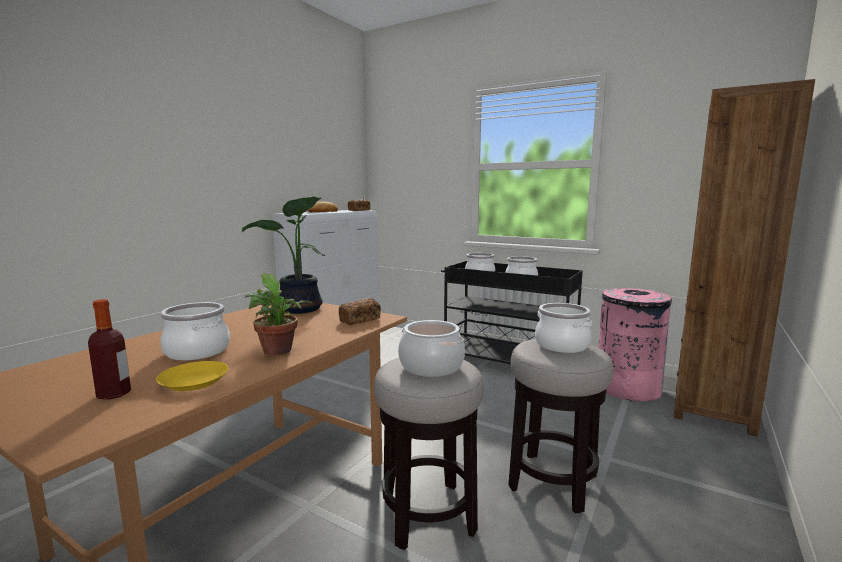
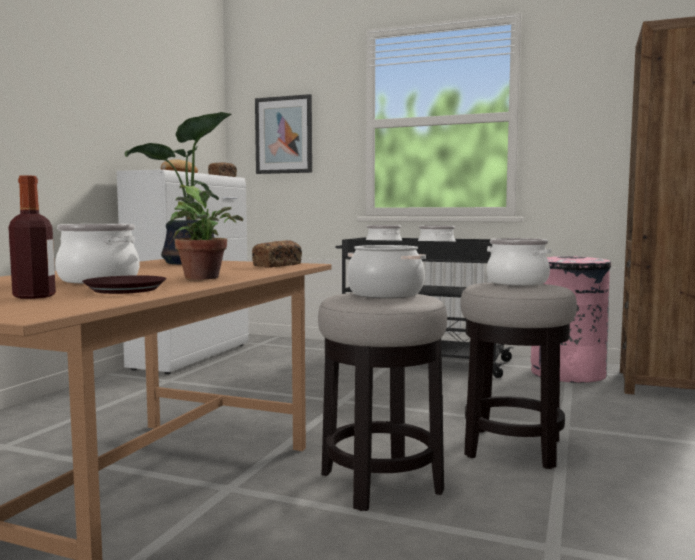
camera: 10 degrees left, 5 degrees down
yellow plate [156,361,228,391] -> brown plate [82,275,166,294]
none -> picture [255,94,312,174]

